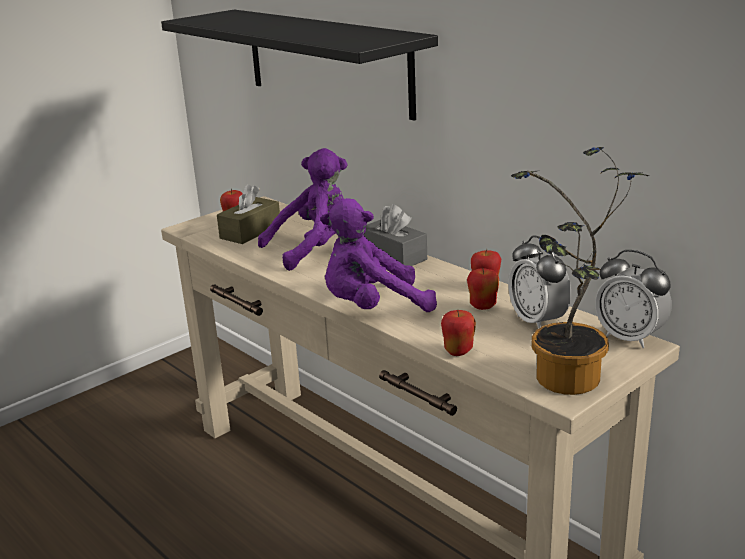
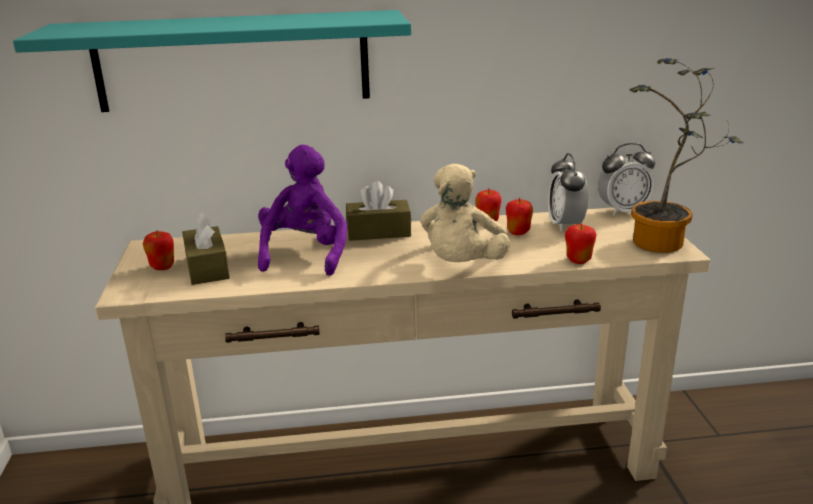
camera: 55 degrees left, 0 degrees up
black shelf [161,10,438,121] -> turquoise shelf [13,10,411,112]
purple plush toy [320,198,437,312] -> beige plush toy [420,164,510,262]
grey tissue box [364,204,427,266] -> brown tissue box [346,181,411,241]
alarm clock [508,236,571,328] -> alarm clock turned 75 degrees clockwise [548,153,588,232]

